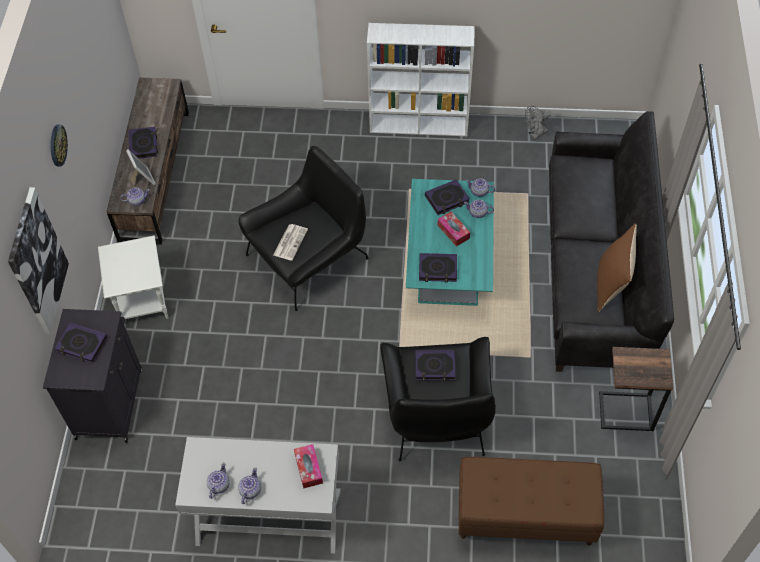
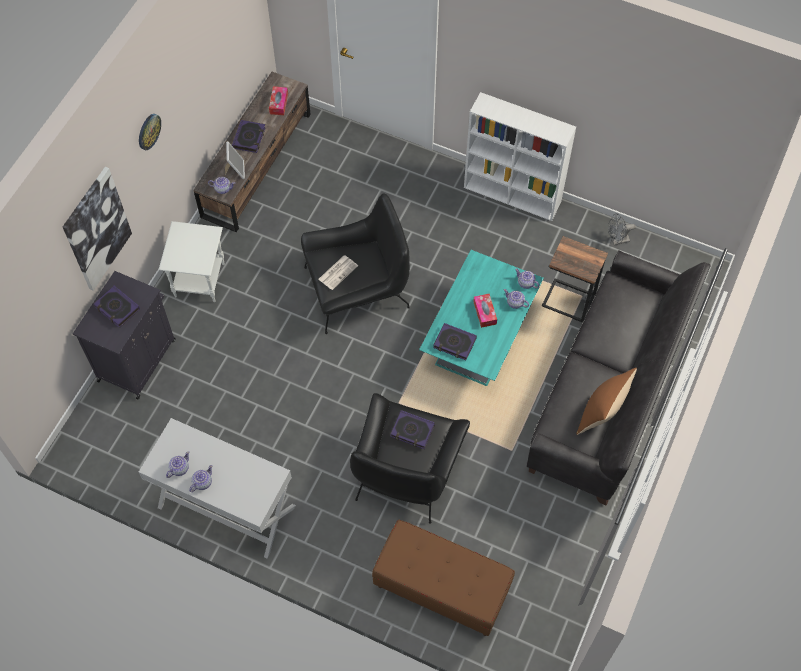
camera: 20 degrees right, 5 degrees up
tissue box [294,444,323,489] -> tissue box moved to [269,86,288,115]
book [425,179,470,215] -> none
side table [599,347,673,431] -> side table moved to [542,236,608,323]

